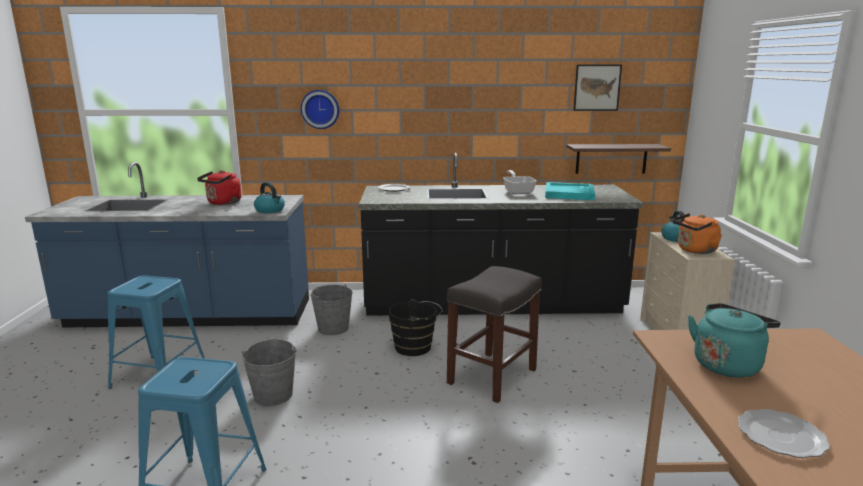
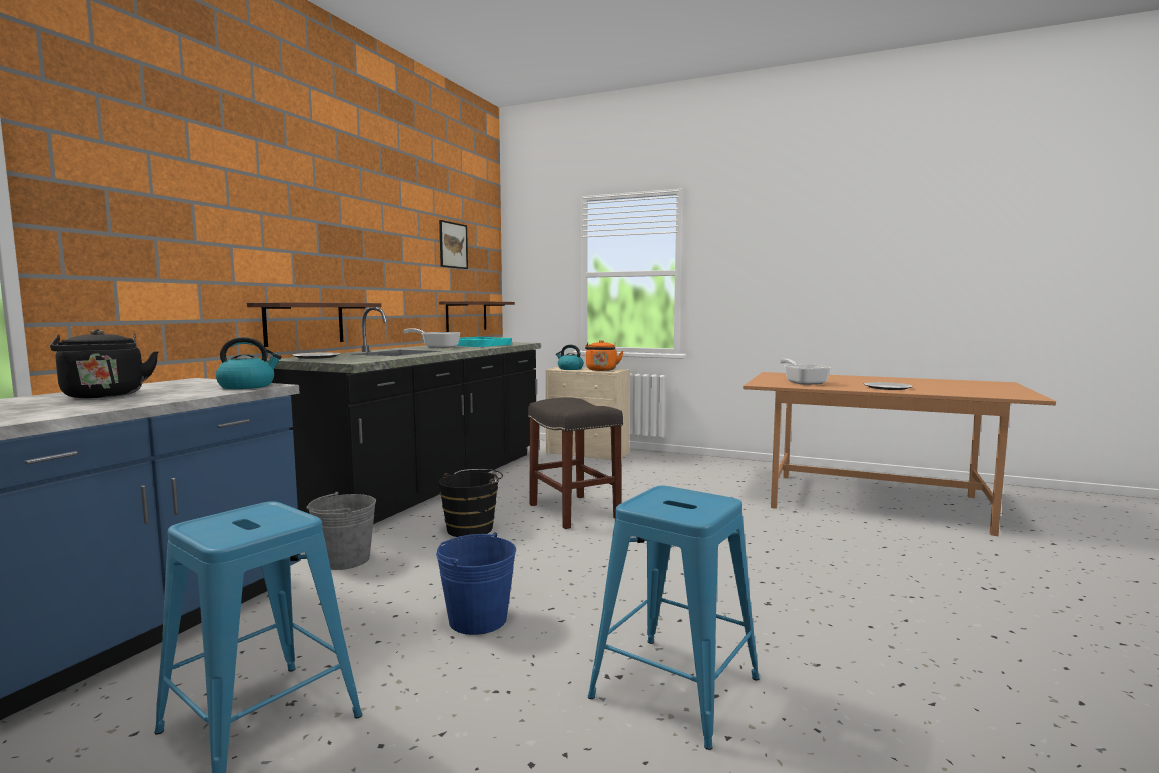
camera: 65 degrees left, 10 degrees down
red kettle [197,170,242,205] -> black kettle [50,329,159,398]
grey bucket [242,339,297,406] -> blue bucket [436,532,516,635]
wall clock [301,90,339,129] -> none
turquoise kettle [688,303,781,378] -> frying pan [780,359,831,385]
none -> shelf [247,302,381,347]

